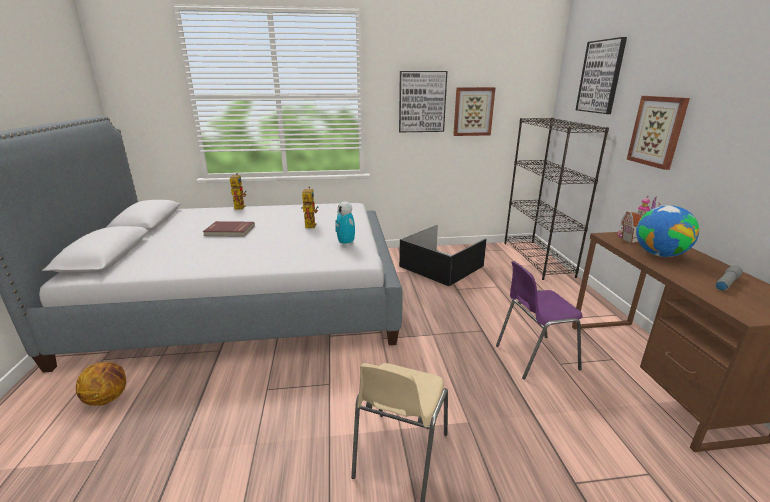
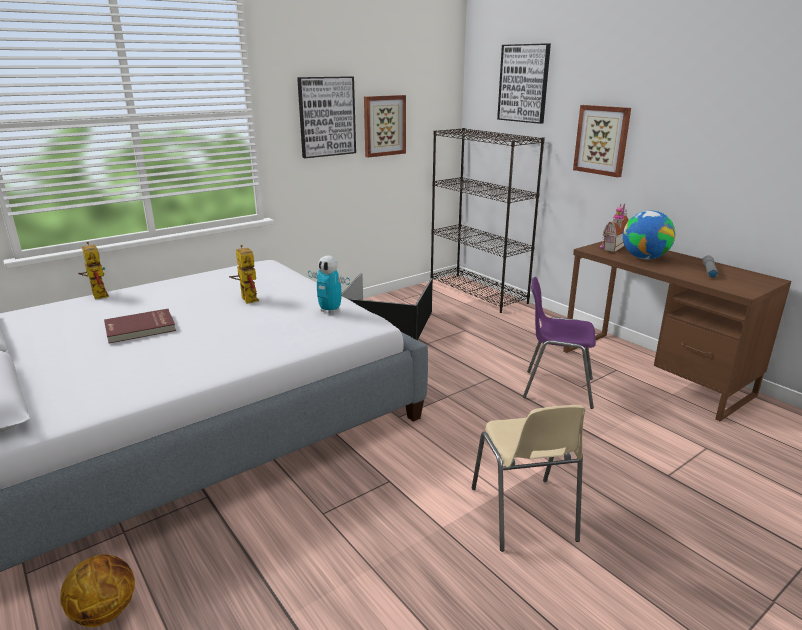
camera: 30 degrees left, 0 degrees up
purple chair [496,261,582,379] -> purple chair turned 60 degrees clockwise [523,277,596,409]

